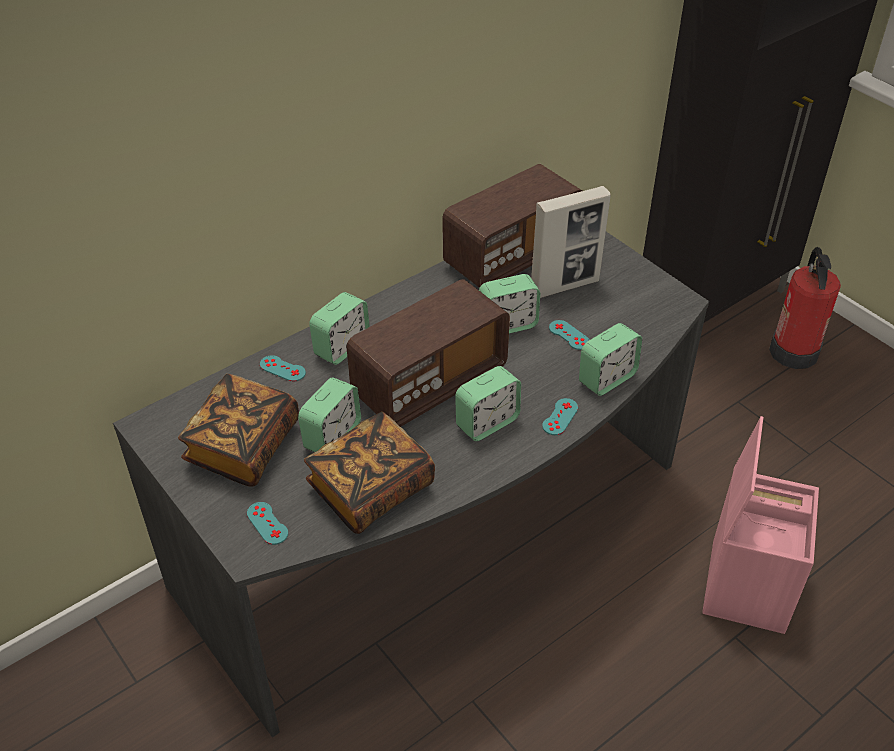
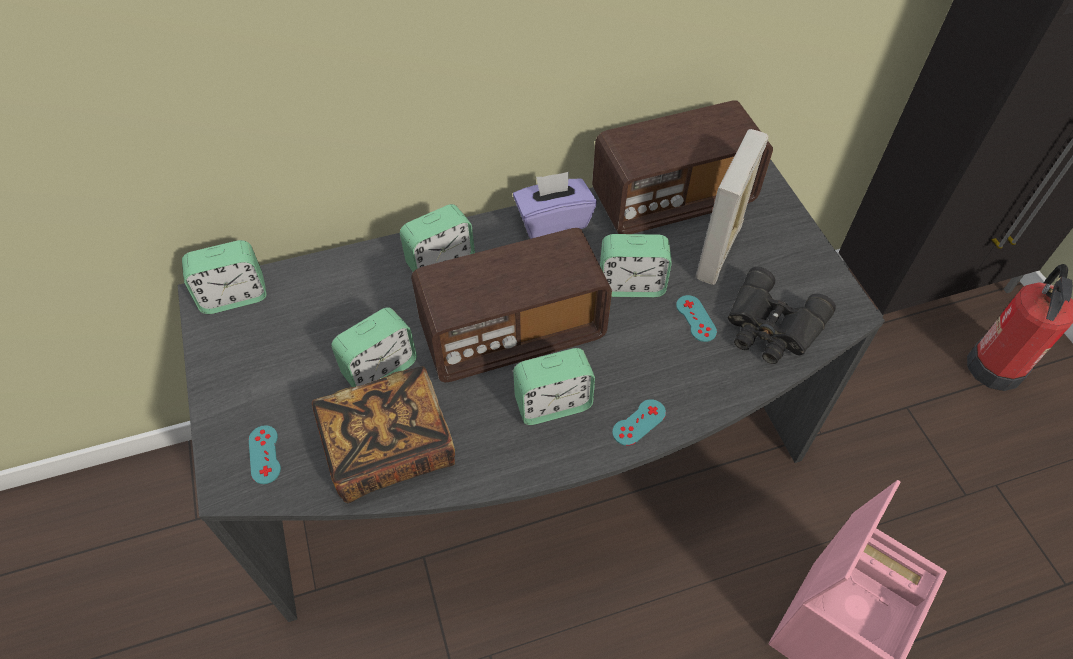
camera: 20 degrees right, 10 degrees up
book [178,374,299,487] -> none
turquoise game controller [260,355,306,382] -> none
picture frame [531,186,611,298] -> picture frame turned 120 degrees clockwise [696,129,769,285]
alarm clock [579,323,642,396] -> alarm clock moved to [182,240,267,314]
none -> purple tissue box [513,172,597,239]
none -> black binoculars [728,267,836,364]

